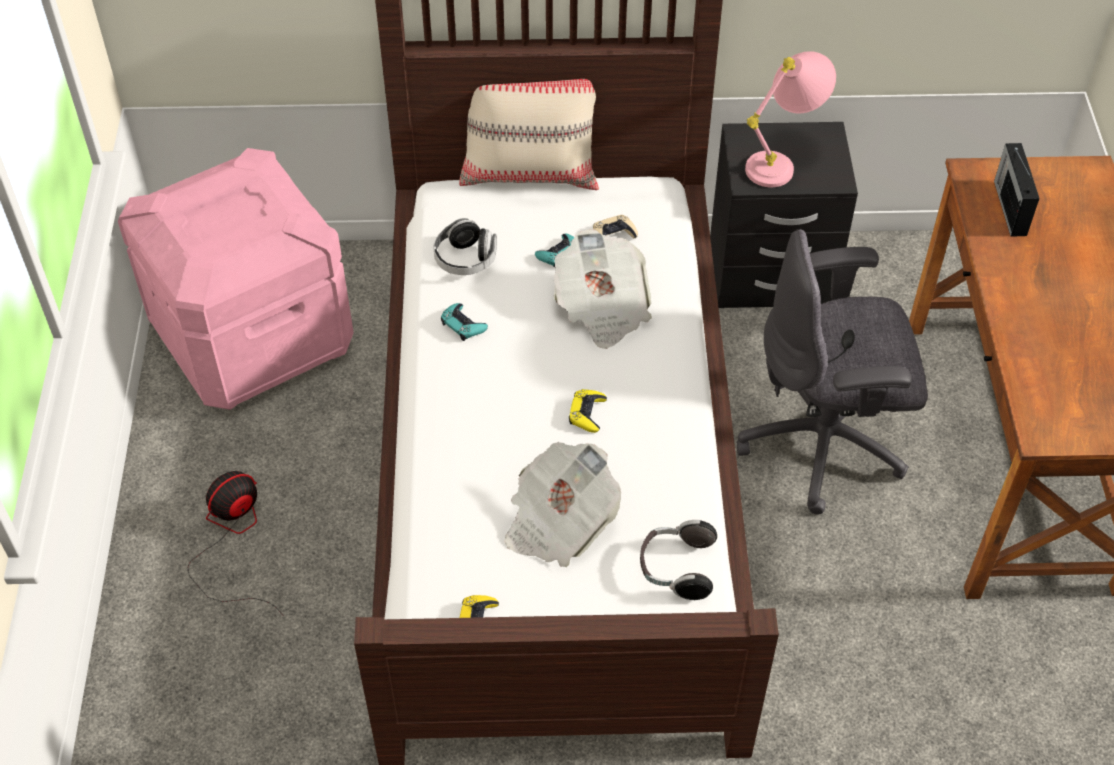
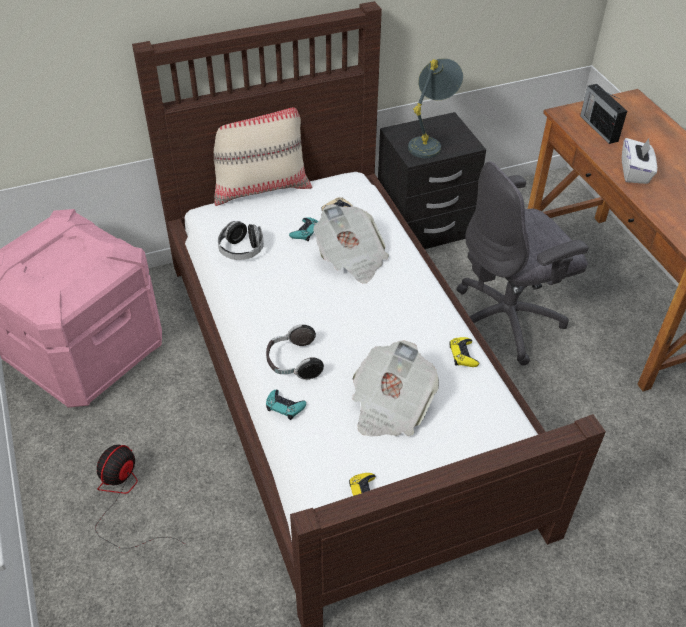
camera: 20 degrees left, 5 degrees down
turquoise game controller [441,303,488,341] -> turquoise game controller moved to [266,389,306,420]
yellow game controller [569,389,607,433] -> yellow game controller moved to [449,337,479,367]
headphones [640,520,717,600] -> headphones moved to [266,324,324,380]
pink table lamp [745,51,836,187] -> grey table lamp [408,58,463,158]
none -> white tissue box [622,138,657,184]

